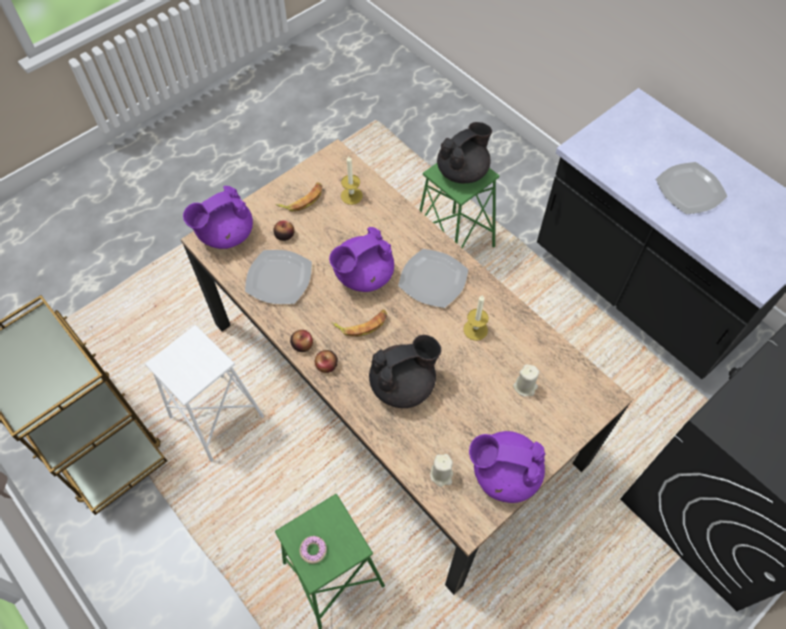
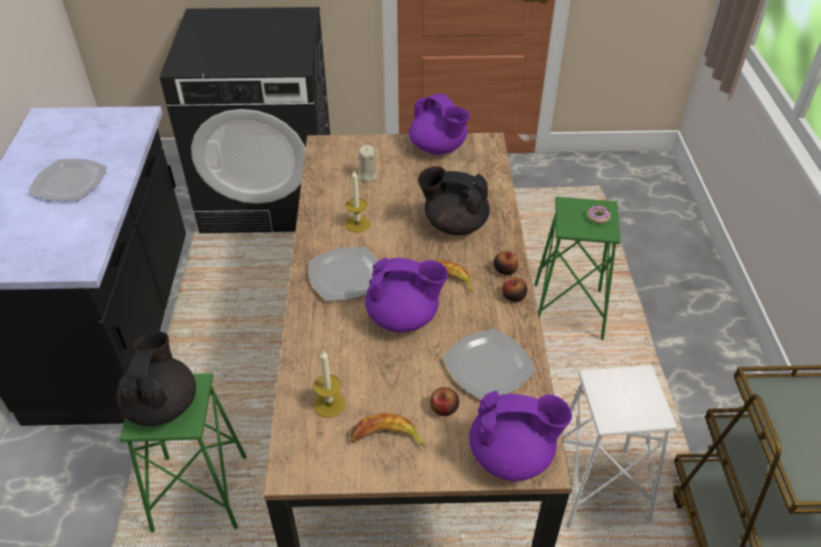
camera: 140 degrees left, 15 degrees down
beige candle [430,454,453,487] -> none
black teapot [437,122,492,183] -> black teapot turned 90 degrees clockwise [117,331,196,426]

